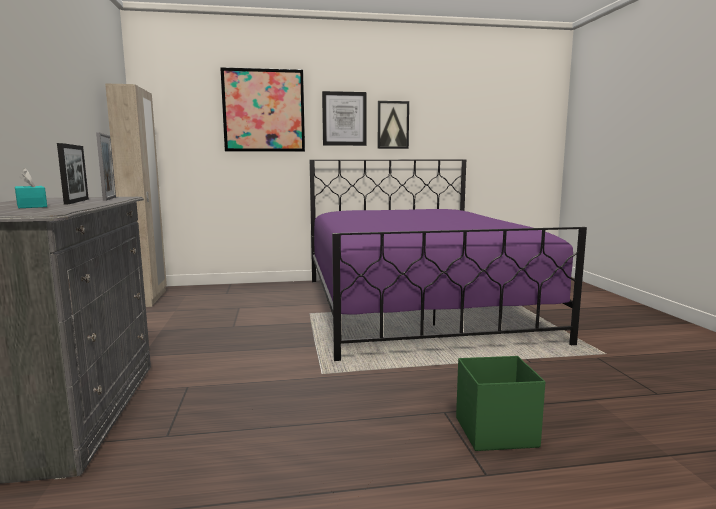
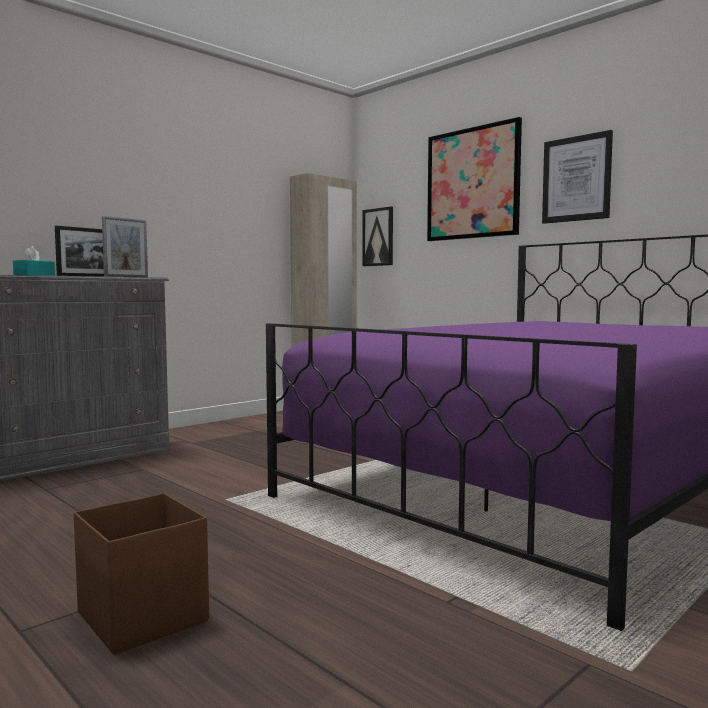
camera: 55 degrees right, 5 degrees down
picture [378,101,409,149] -> picture moved to [363,207,393,266]
green storage box [456,356,545,451] -> brown storage box [73,493,209,655]

